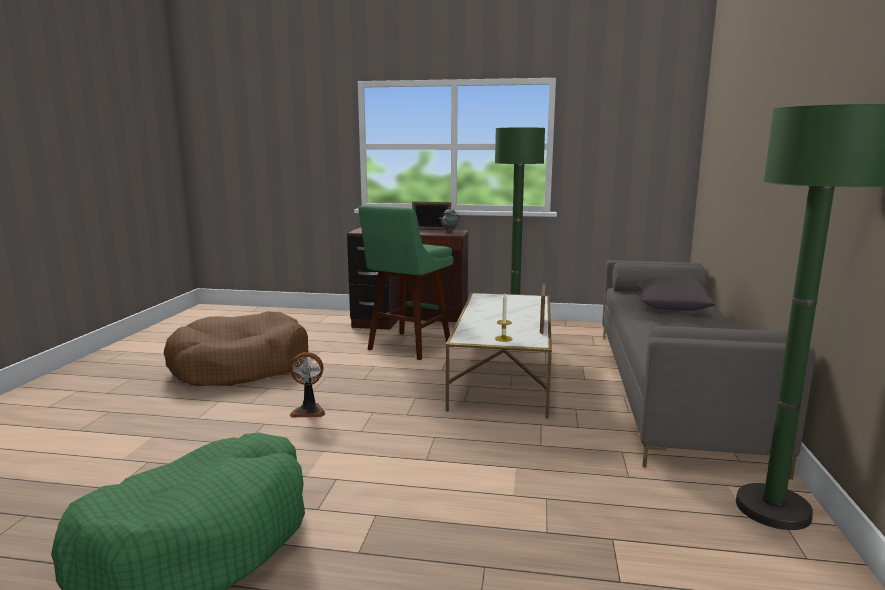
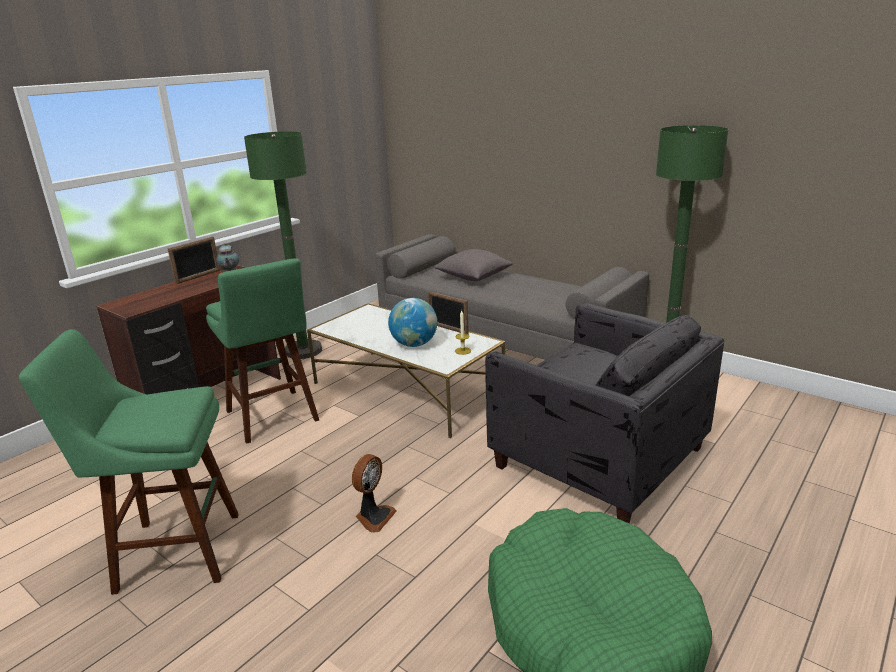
camera: 60 degrees left, 10 degrees up
brown dog bed [164,311,308,386] -> green stool [19,329,239,595]
none -> globe [388,298,437,347]
none -> grey armchair [485,303,724,524]

